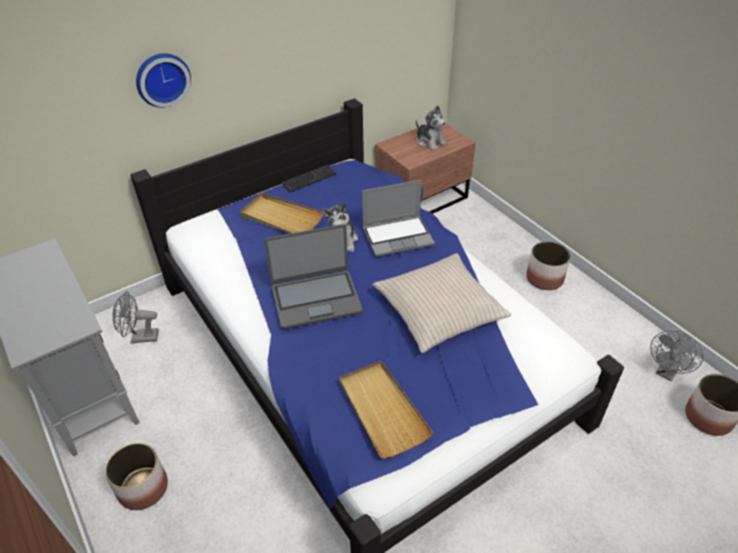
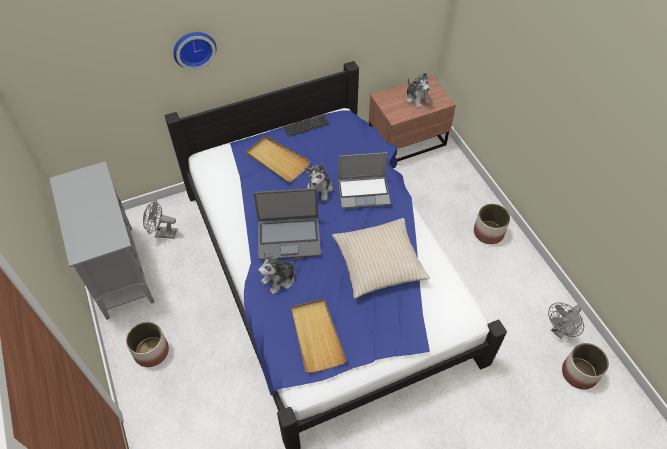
camera: 10 degrees right, 10 degrees up
none -> plush toy [258,251,297,295]

